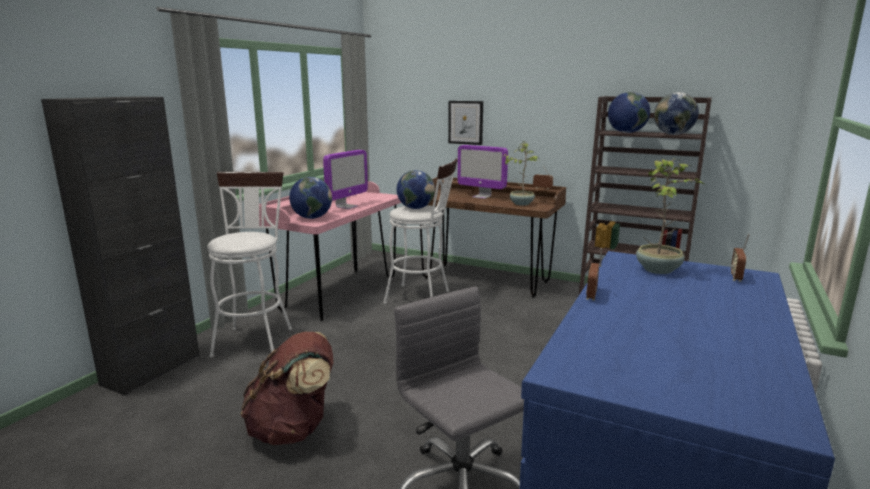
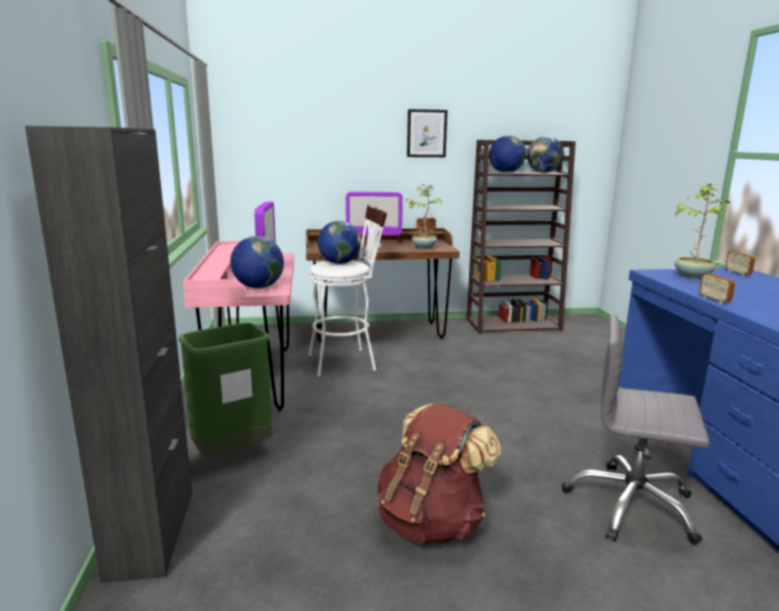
camera: 35 degrees left, 0 degrees up
white stool [207,172,292,358] -> green trash can [178,323,272,455]
picture [448,101,483,145] -> picture moved to [407,109,447,157]

